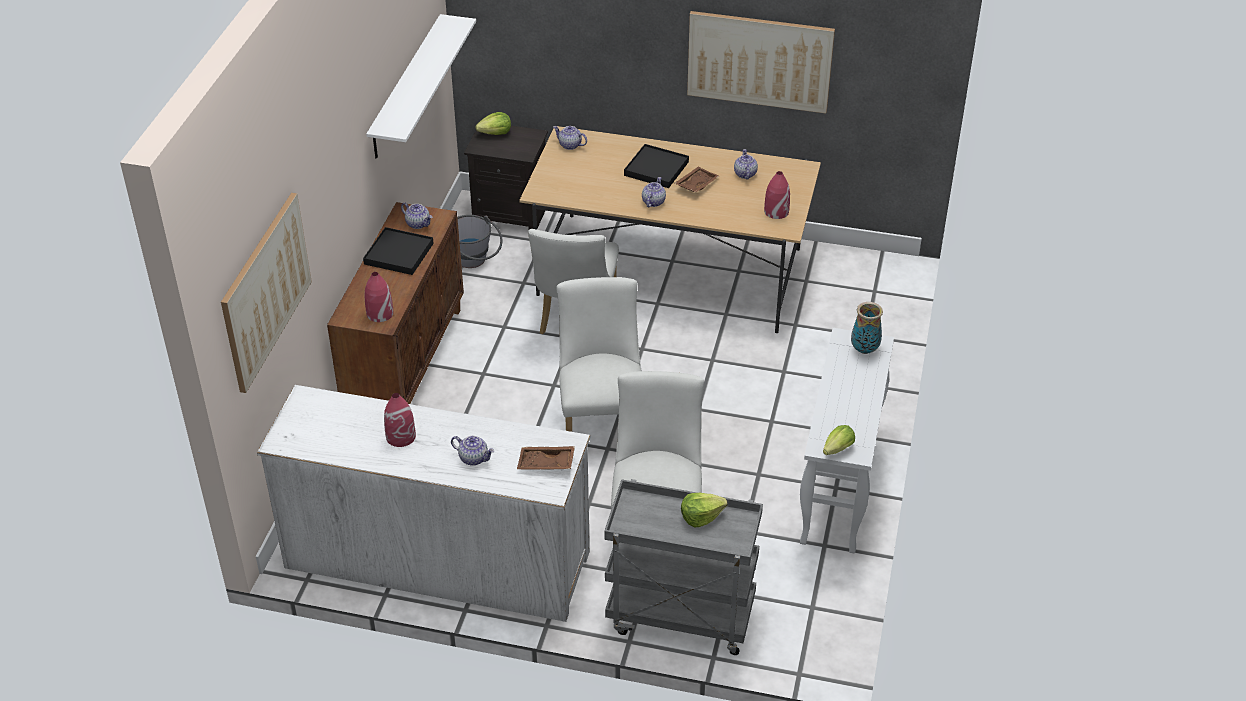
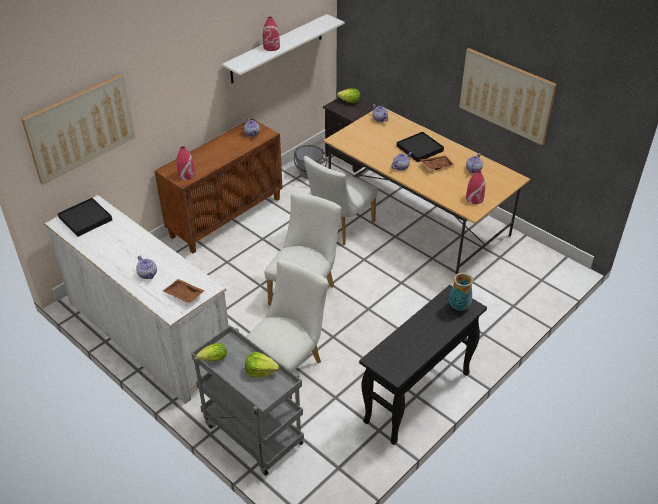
camera: 30 degrees right, 0 degrees up
black tray [363,227,434,275] -> black tray moved to [58,198,112,237]
red vase [384,393,416,447] -> red vase moved to [263,17,280,51]
white console table [800,328,894,553] -> black console table [359,285,487,445]
lettuce [823,425,855,455] -> lettuce moved to [196,343,227,361]

